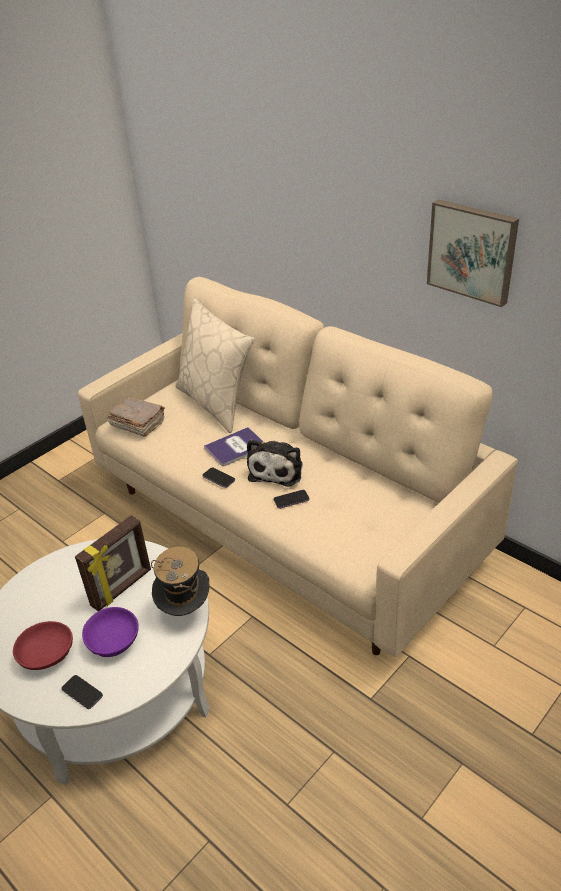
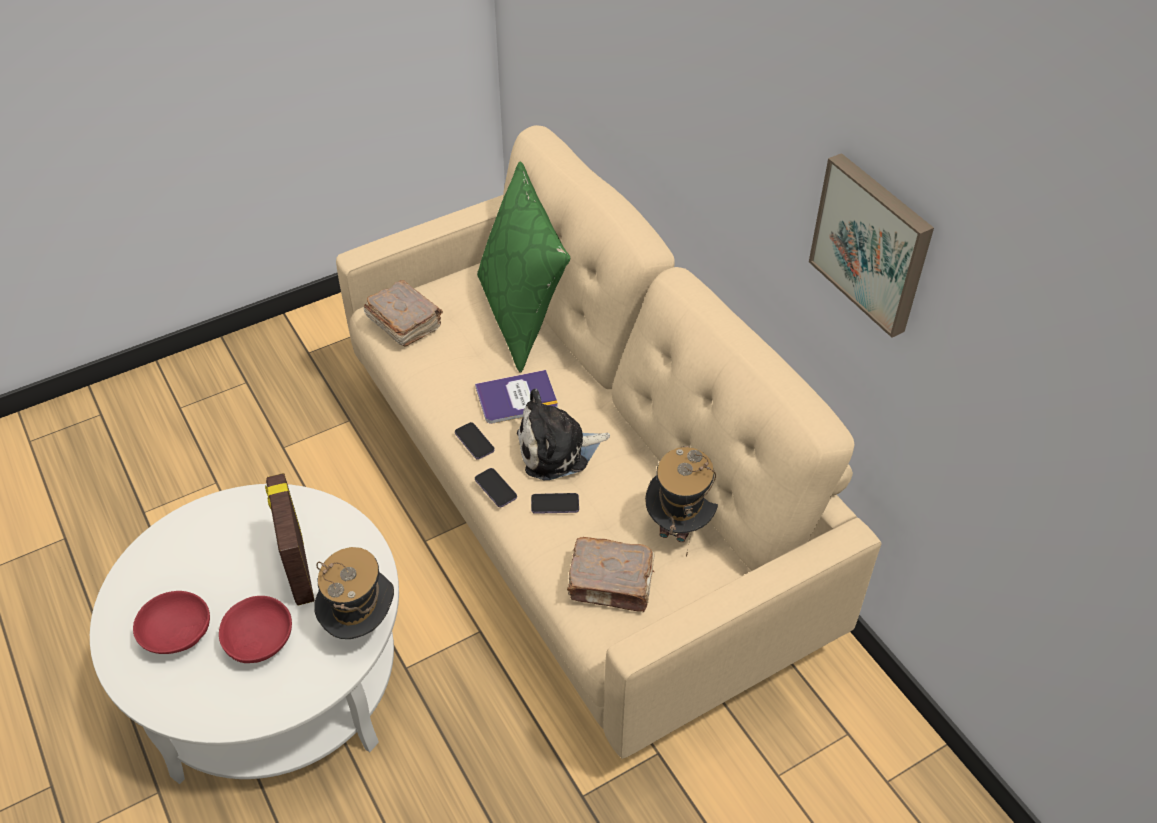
camera: 15 degrees right, 10 degrees up
phone [61,675,103,709] -> phone moved to [475,468,517,507]
picture frame [75,515,151,611] -> picture frame turned 105 degrees clockwise [265,473,315,605]
purple bowl [82,607,139,657] -> red bowl [219,596,292,663]
beige pillow [175,298,255,433] -> green pillow [477,162,570,372]
plush toy [247,439,303,487] -> plush toy turned 45 degrees clockwise [517,389,610,480]
none -> brown book [567,537,655,612]
none -> hat [645,446,718,557]

